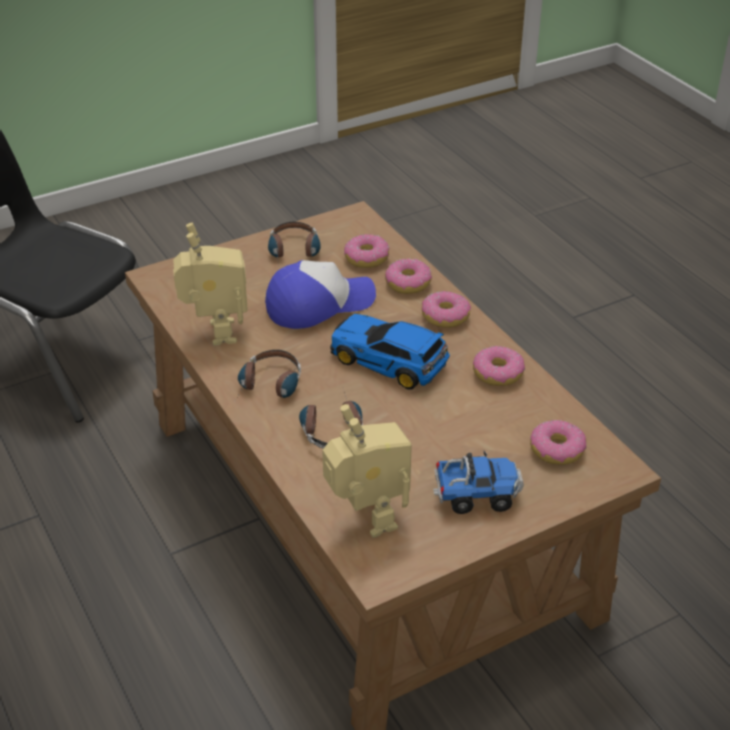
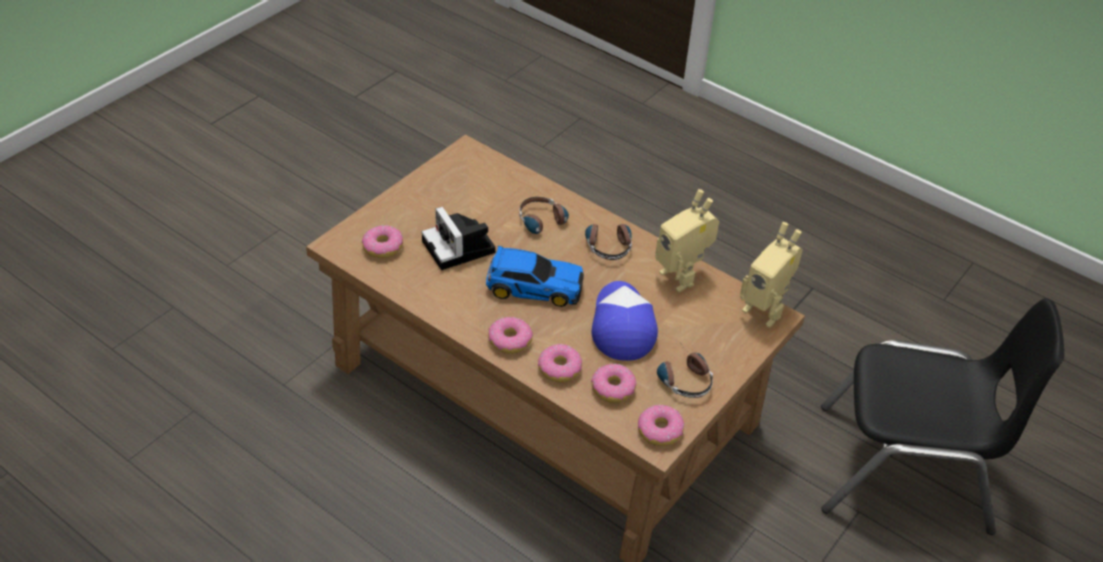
camera: 155 degrees right, 5 degrees up
cap [265,260,376,329] -> cap turned 135 degrees clockwise [592,281,658,361]
toy robot [322,404,412,538] -> toy robot moved to [740,222,803,328]
toy truck [433,451,524,514] -> none
donut [473,346,525,386] -> donut moved to [638,405,684,446]
none -> camera [422,207,496,270]

